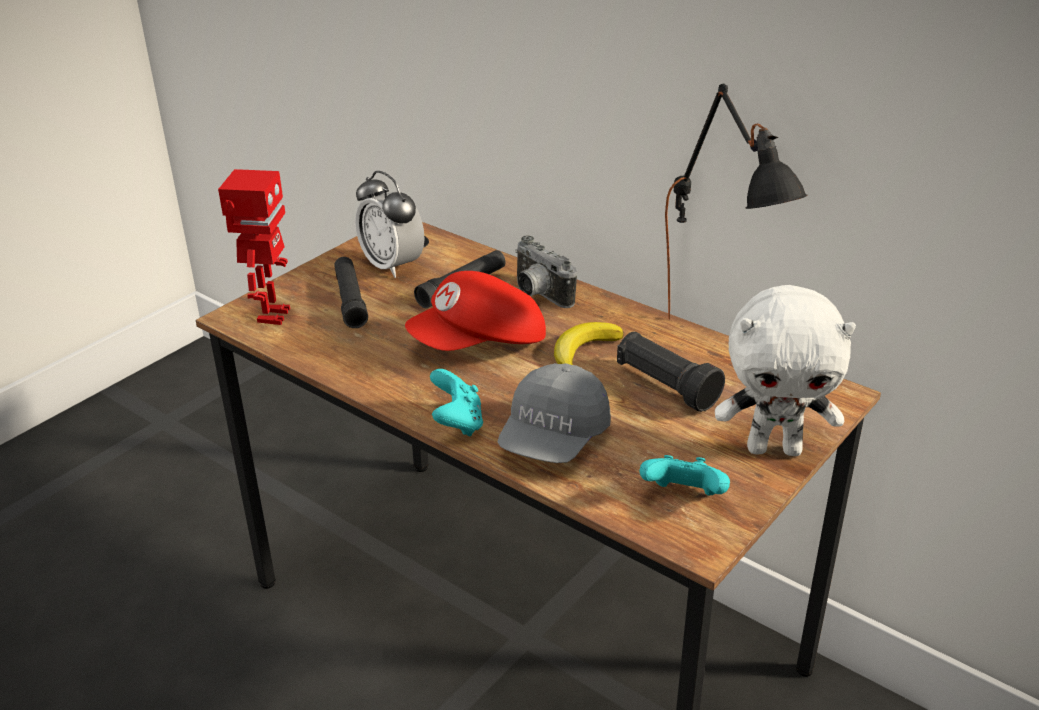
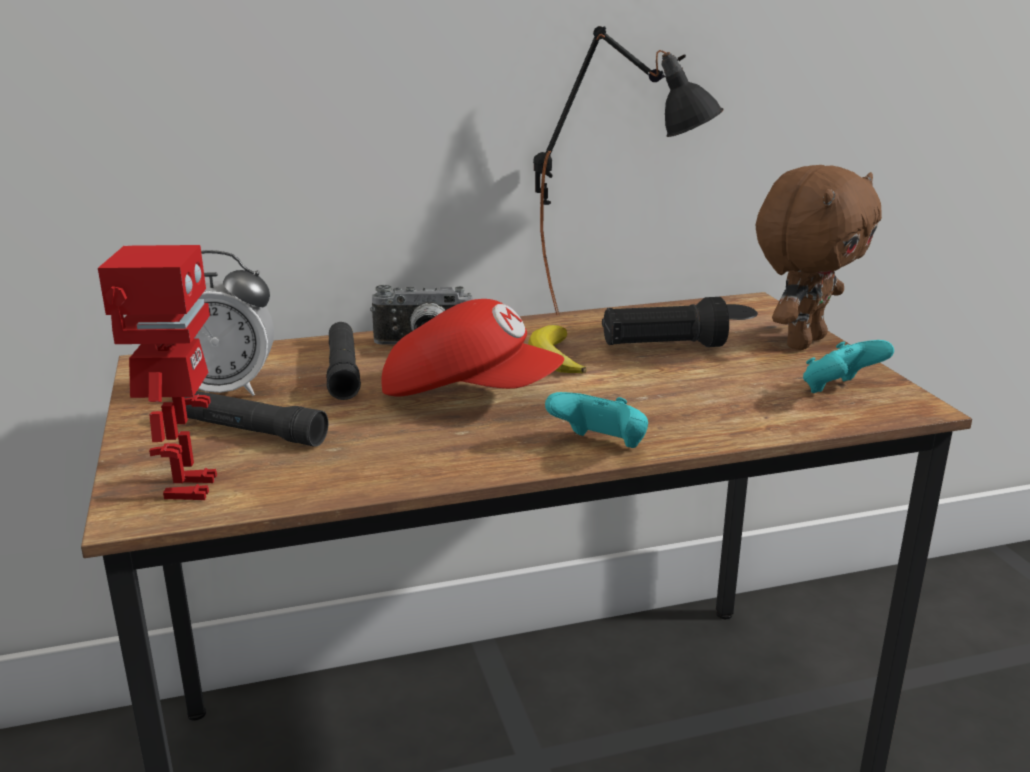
camera: 55 degrees left, 10 degrees down
toy robot [218,169,290,325] -> toy robot turned 45 degrees clockwise [98,245,217,500]
red cap [405,271,546,351] -> red cap turned 75 degrees counterclockwise [382,299,564,396]
grey cap [497,363,611,463] -> none
white plush toy [715,285,856,456] -> brown plush toy [756,165,882,350]

